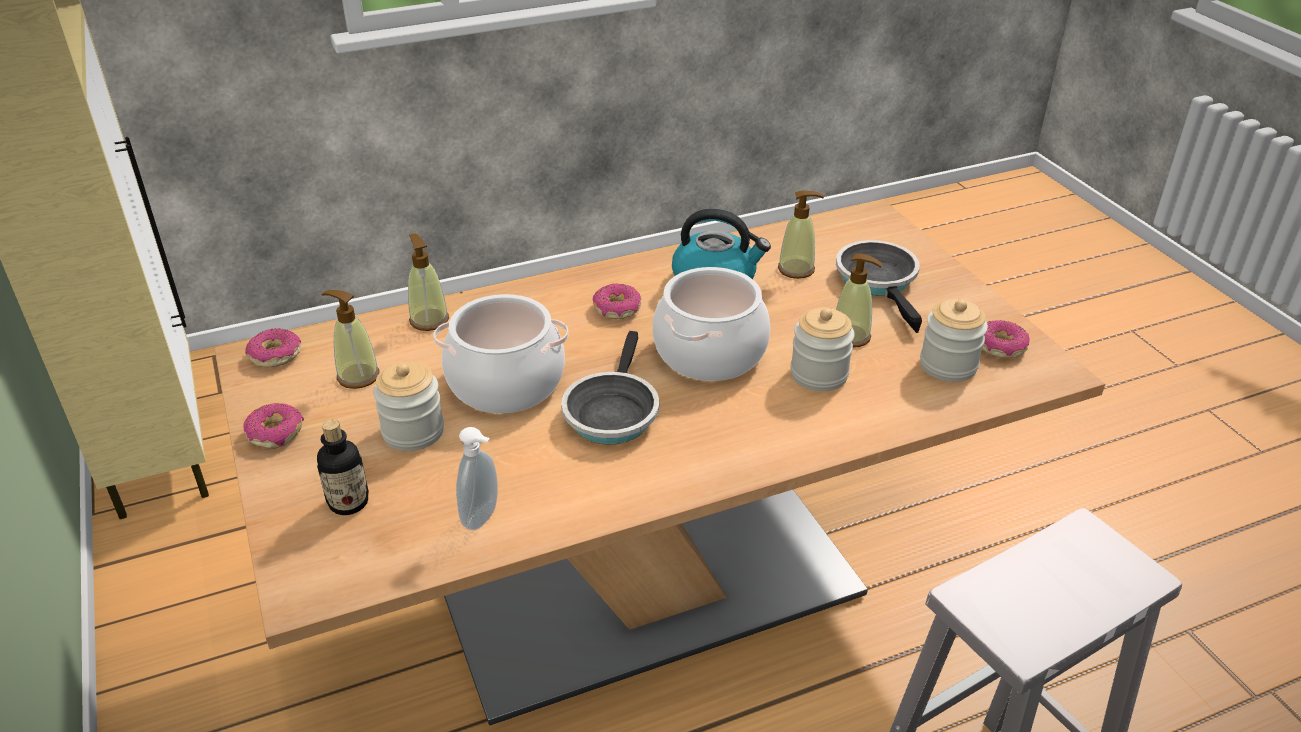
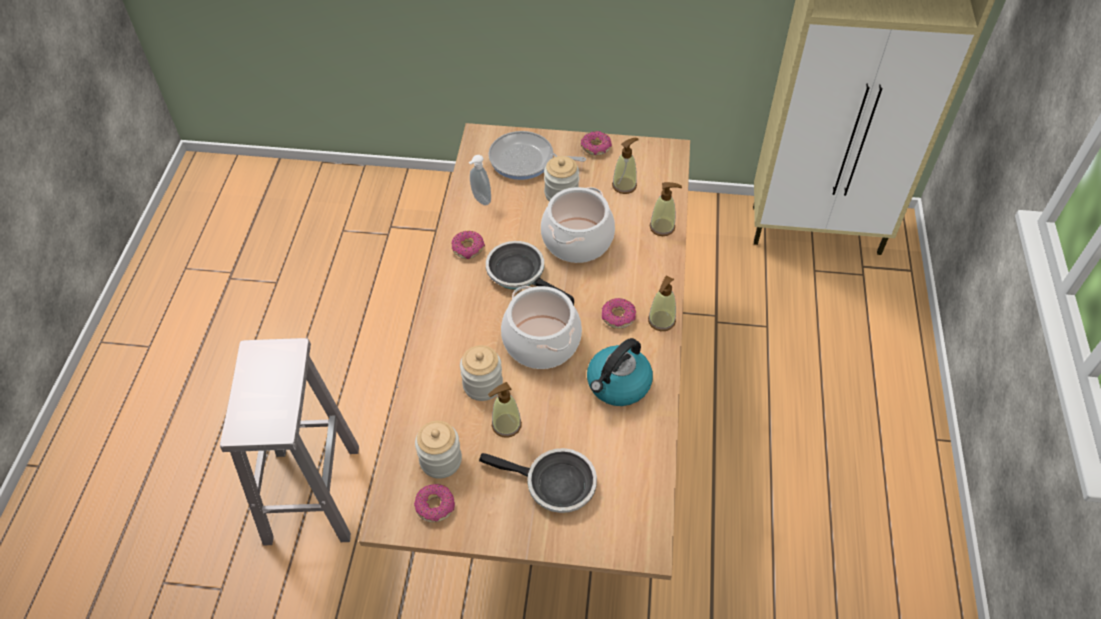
camera: 120 degrees right, 15 degrees up
donut [245,328,301,367] -> donut moved to [451,231,485,259]
bottle [317,419,369,515] -> frying pan [489,131,586,180]
soap dispenser [778,190,824,279] -> soap dispenser moved to [648,276,676,331]

